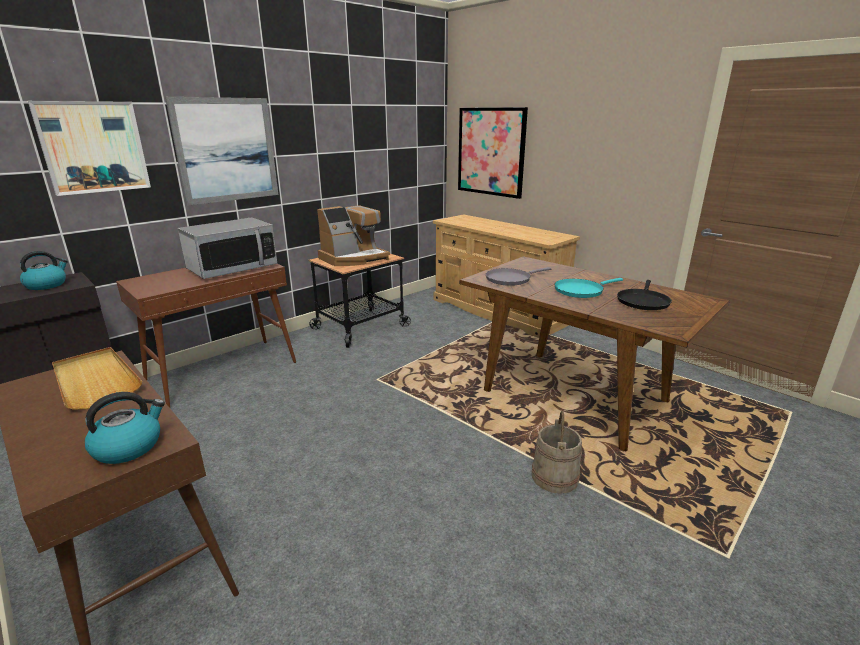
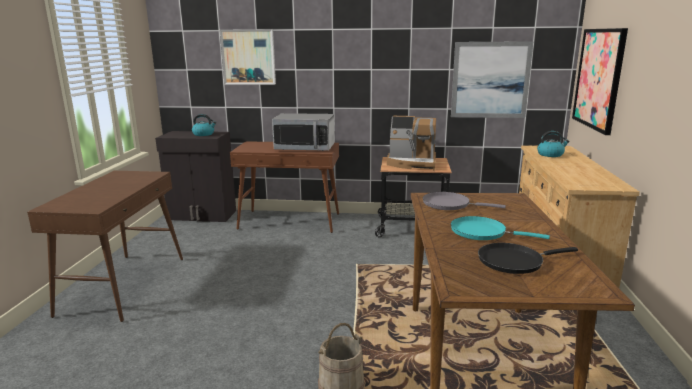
camera: 50 degrees right, 5 degrees down
beige tray [52,347,142,409] -> none
kettle [85,392,165,464] -> kettle moved to [537,131,570,157]
picture [165,97,278,206] -> picture moved to [451,41,533,118]

